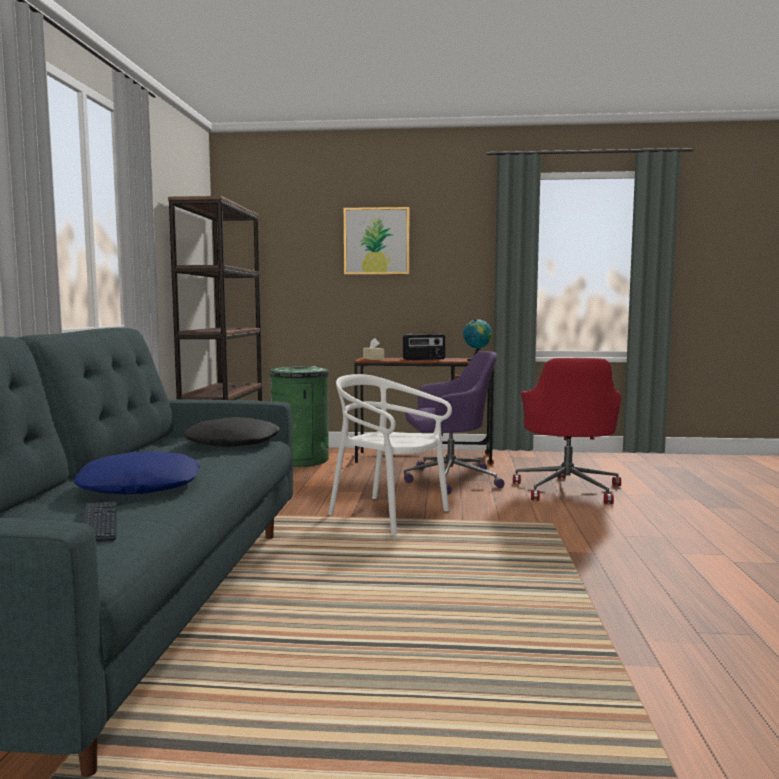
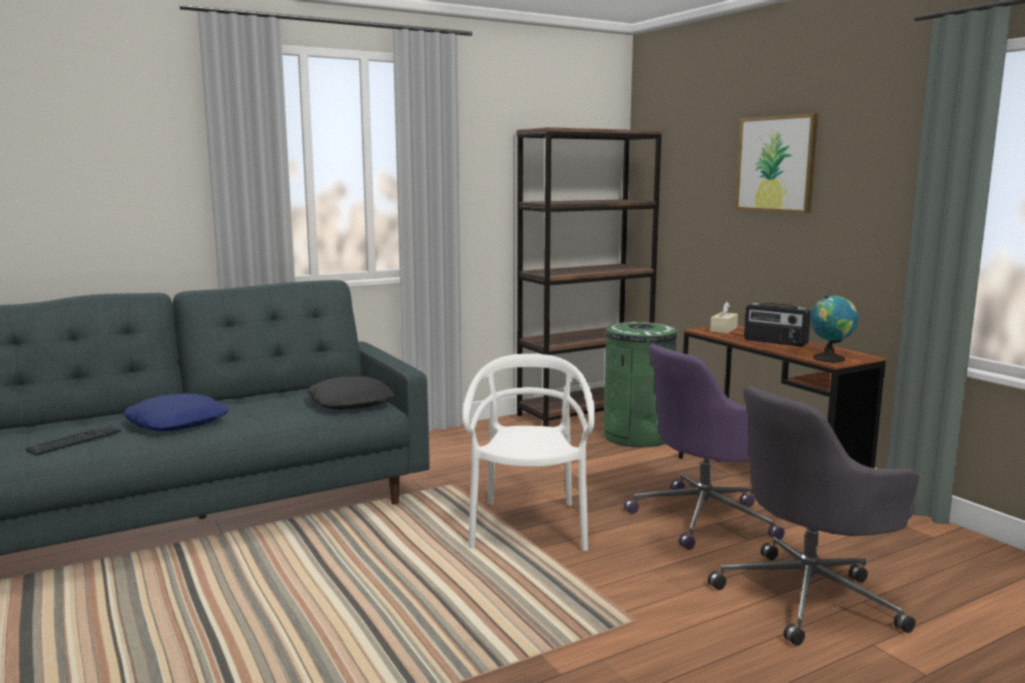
camera: 55 degrees right, 5 degrees up
purple office chair [404,351,505,495] -> purple office chair turned 105 degrees clockwise [624,344,785,550]
red office chair [513,358,621,504] -> grey office chair [708,386,919,646]

